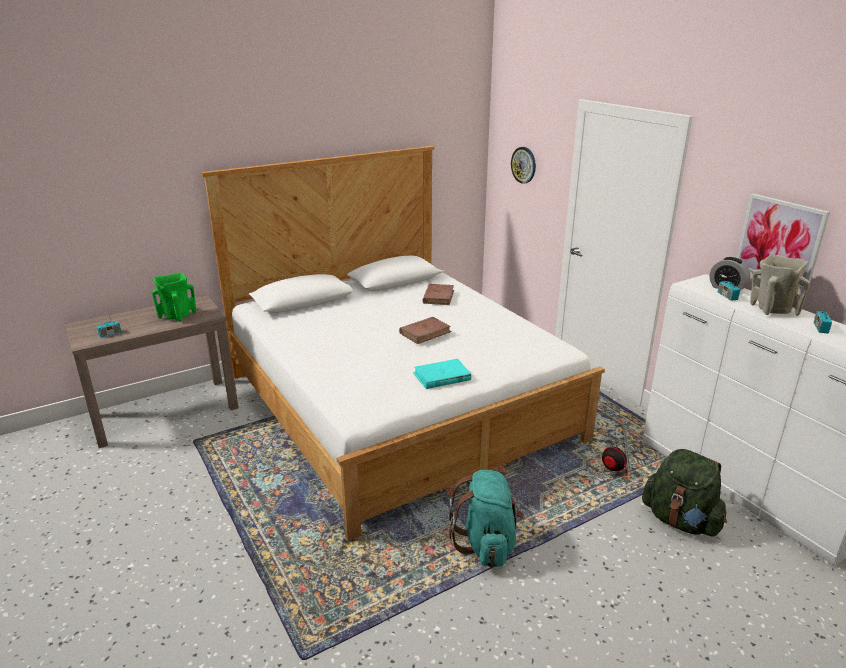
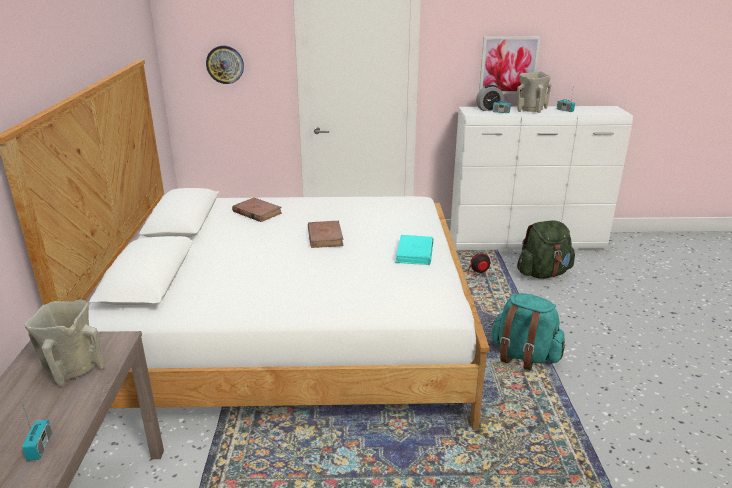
camera: 60 degrees left, 0 degrees up
green vase [152,273,196,322] -> beige vase [25,300,105,386]

